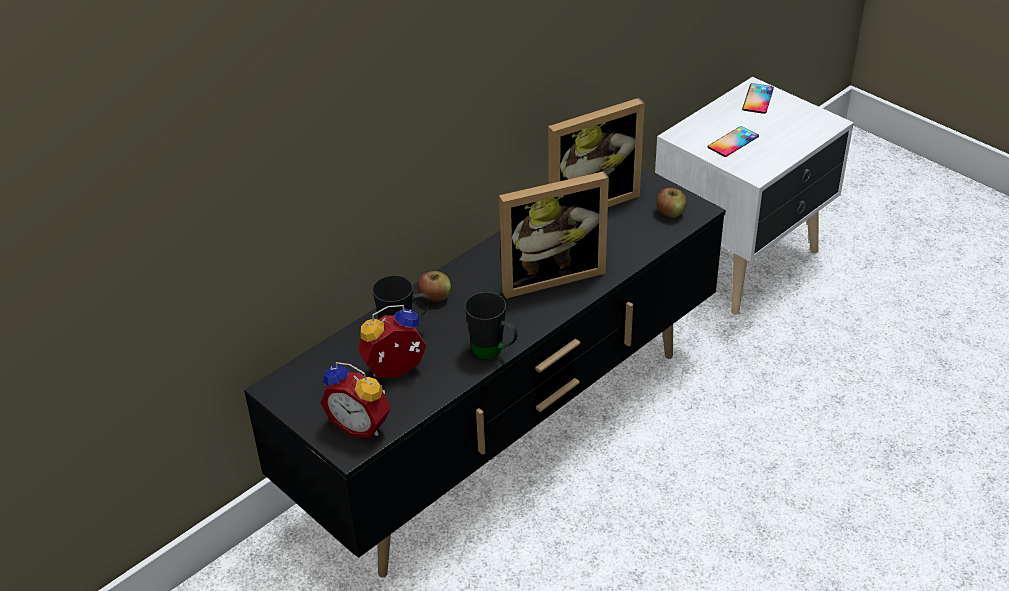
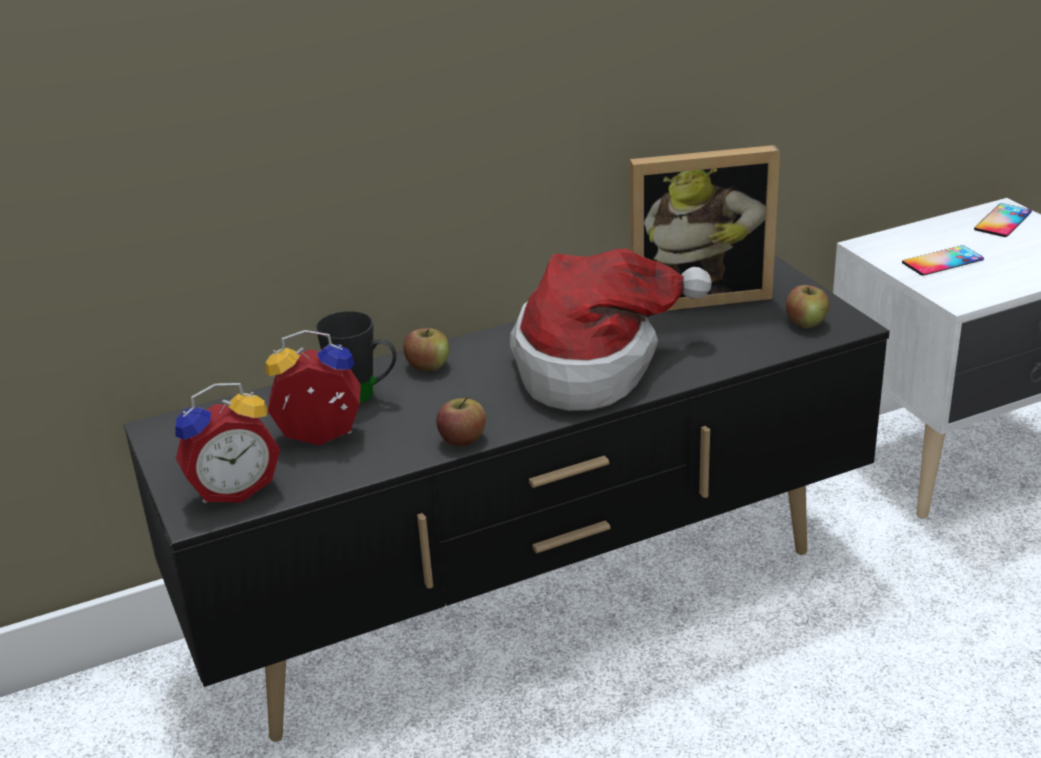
camera: 20 degrees right, 10 degrees down
alarm clock [320,362,391,438] -> alarm clock turned 75 degrees counterclockwise [175,383,280,503]
black mug [465,292,517,359] -> apple [436,397,486,446]
picture frame [499,171,609,298] -> hat [510,248,712,411]

